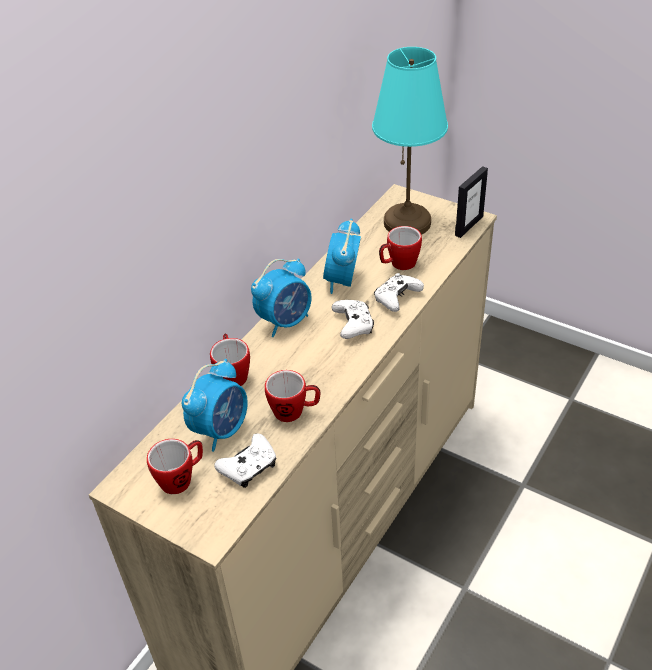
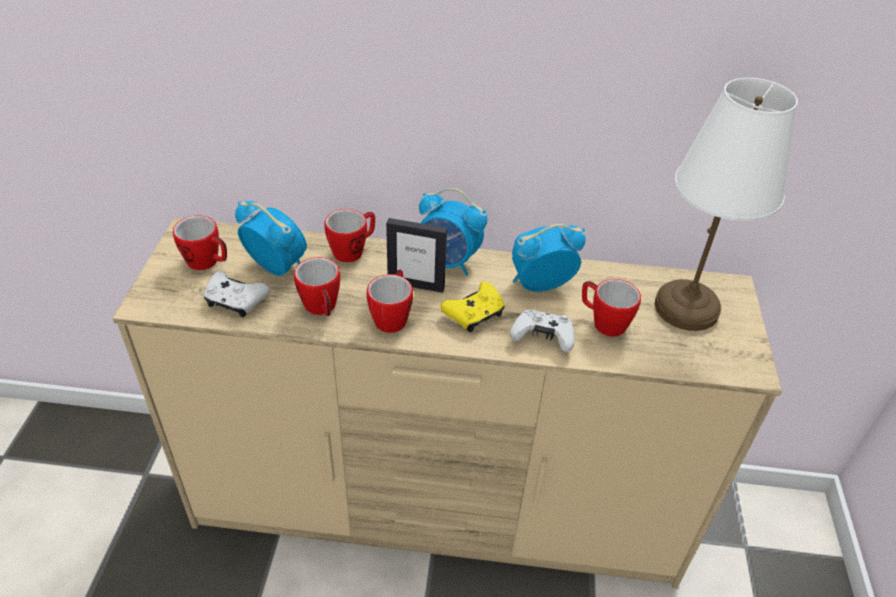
camera: 60 degrees right, 0 degrees up
alarm clock [182,359,248,452] -> alarm clock turned 150 degrees counterclockwise [235,201,307,276]
white game controller [332,300,374,339] -> yellow game controller [441,282,505,332]
turquoise table lamp [372,47,448,235] -> white table lamp [655,78,798,331]
picture frame [455,166,488,238] -> picture frame moved to [386,218,447,293]
none -> mug [367,270,413,333]

